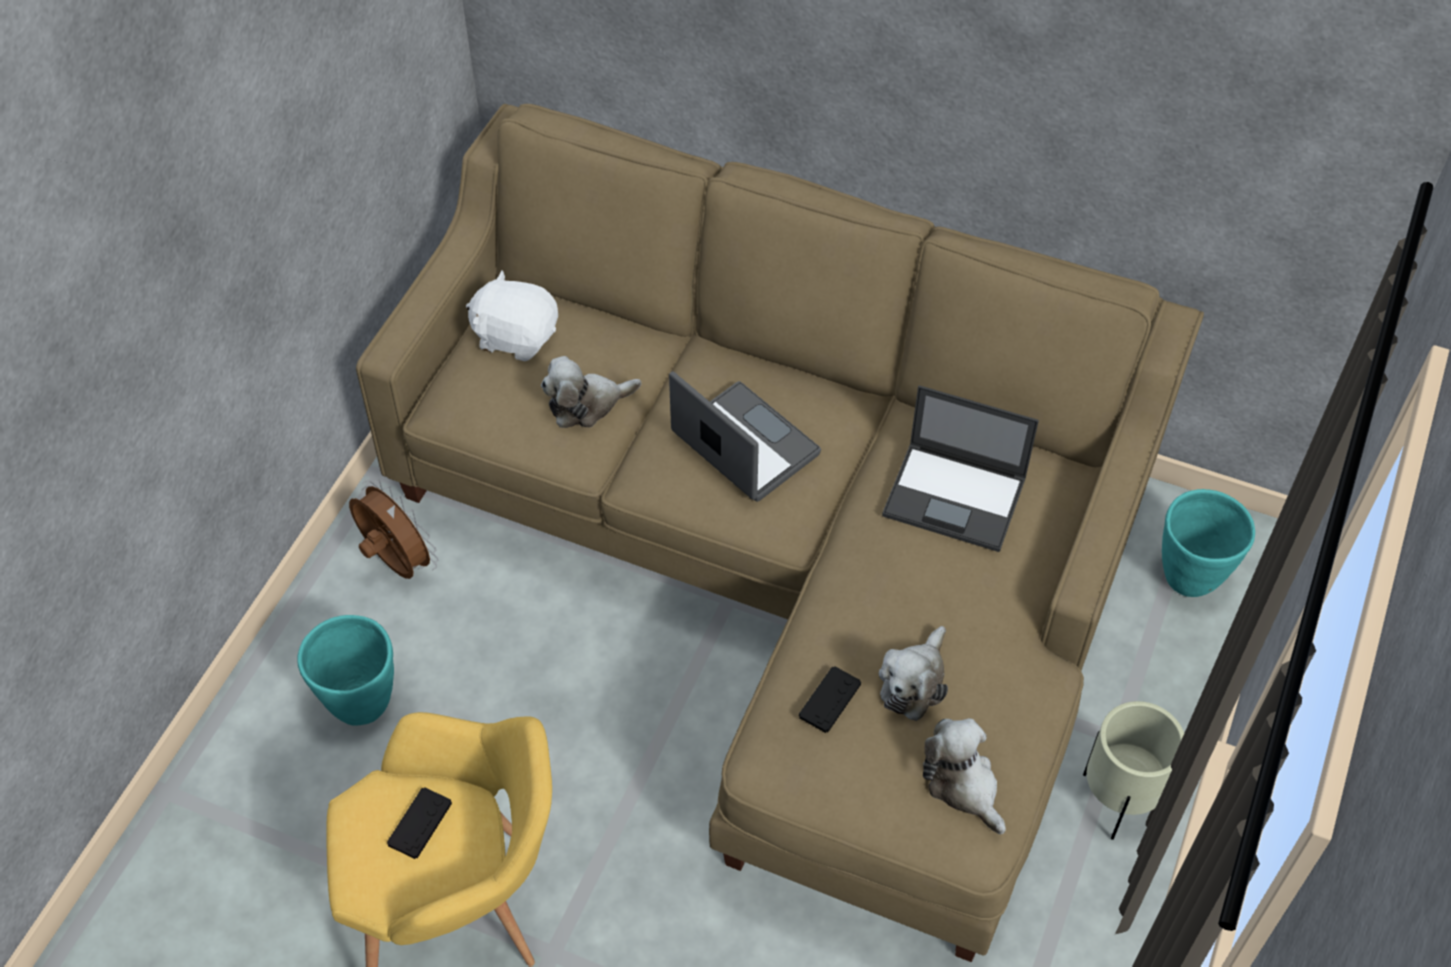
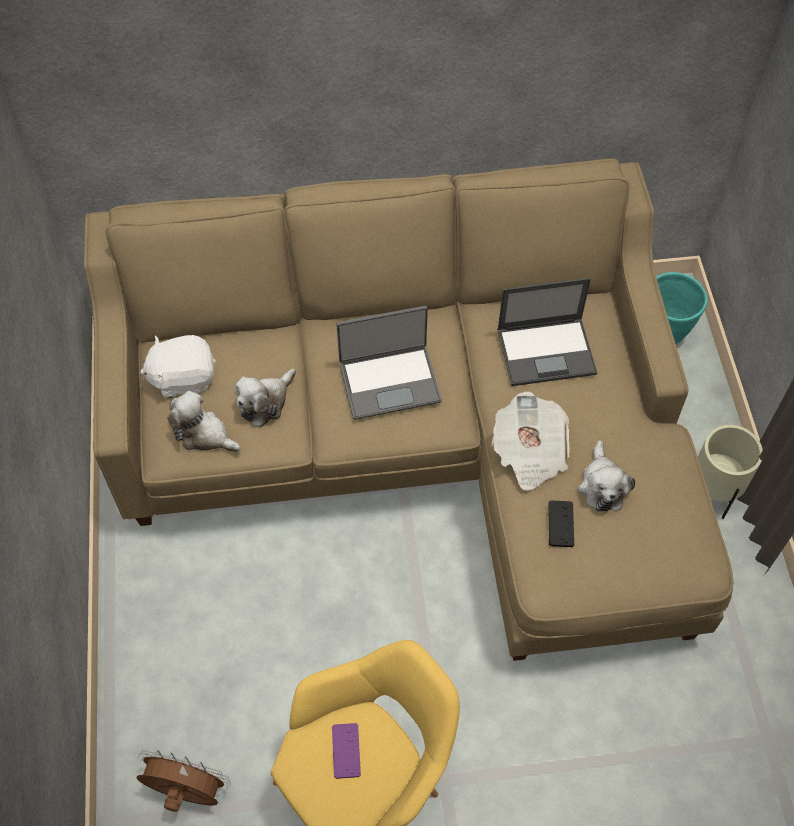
camera: 30 degrees left, 5 degrees up
turquoise planter [297,615,394,726] -> none
brown fan [349,479,439,579] -> brown fan moved to [137,750,231,812]
black game controller [387,787,452,859] -> purple game controller [332,723,361,779]
laptop [669,371,821,502] -> laptop turned 150 degrees clockwise [336,306,442,420]
plush toy [923,718,1006,834] -> plush toy moved to [167,391,241,452]
none -> newspaper [491,392,570,491]

